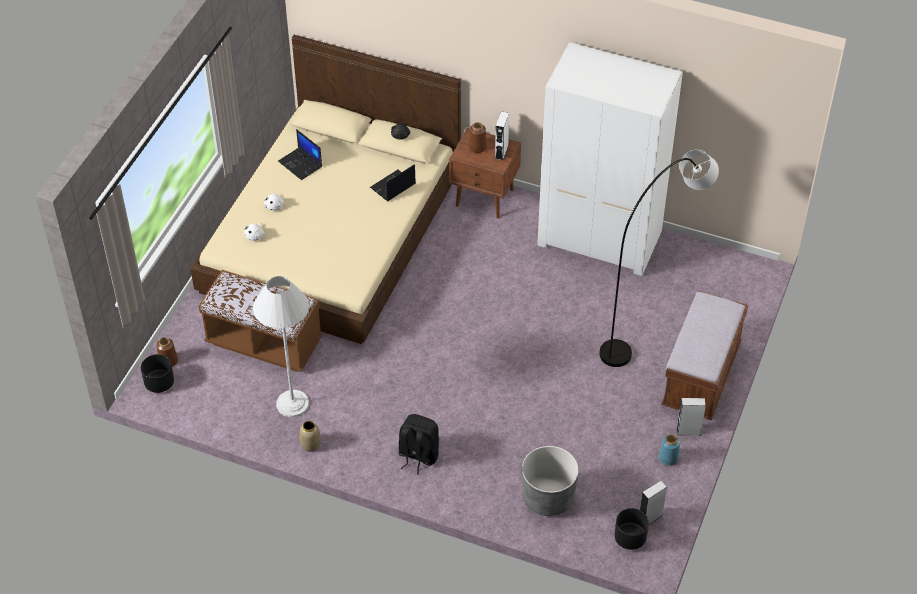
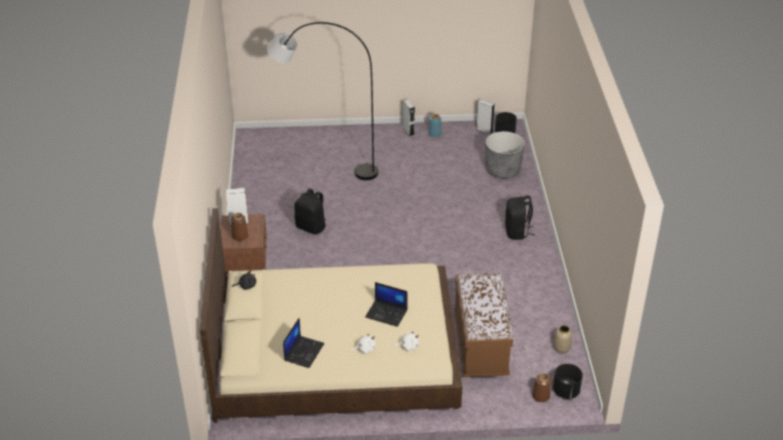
camera: 115 degrees left, 10 degrees down
white floor lamp [253,276,309,417] -> none
vase [299,421,321,452] -> vase moved to [553,325,572,354]
laptop [370,164,416,201] -> laptop moved to [365,282,408,327]
white wardrobe [537,42,683,276] -> none
brown bench [661,291,748,420] -> none
none -> black backpack [294,188,327,235]

